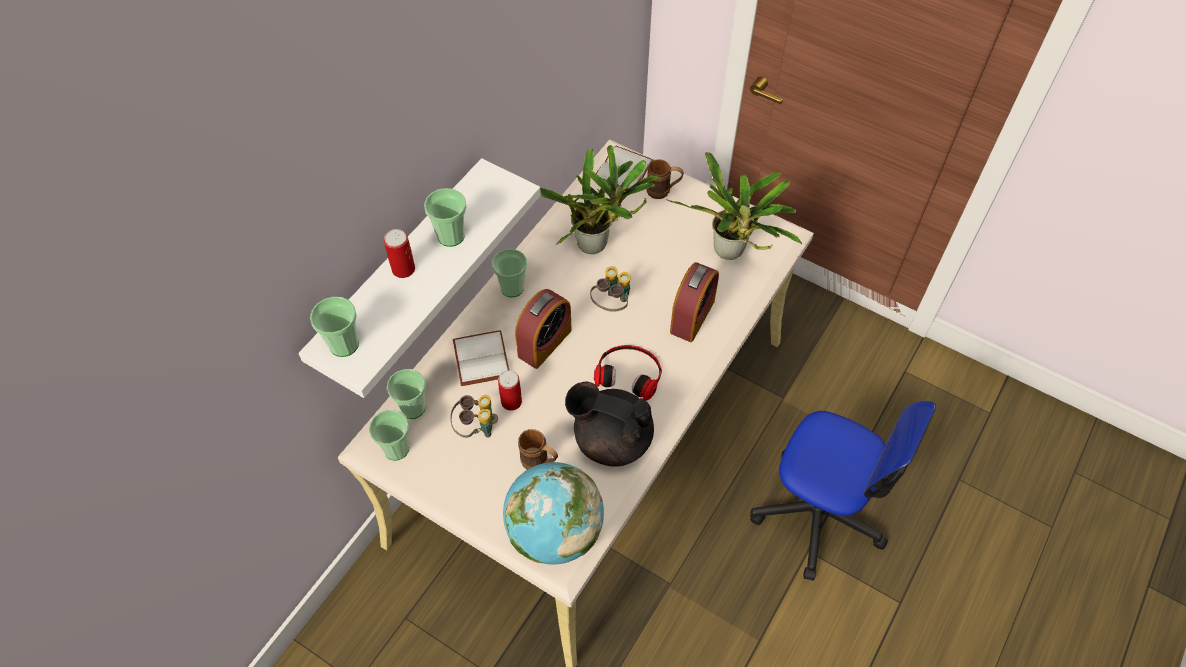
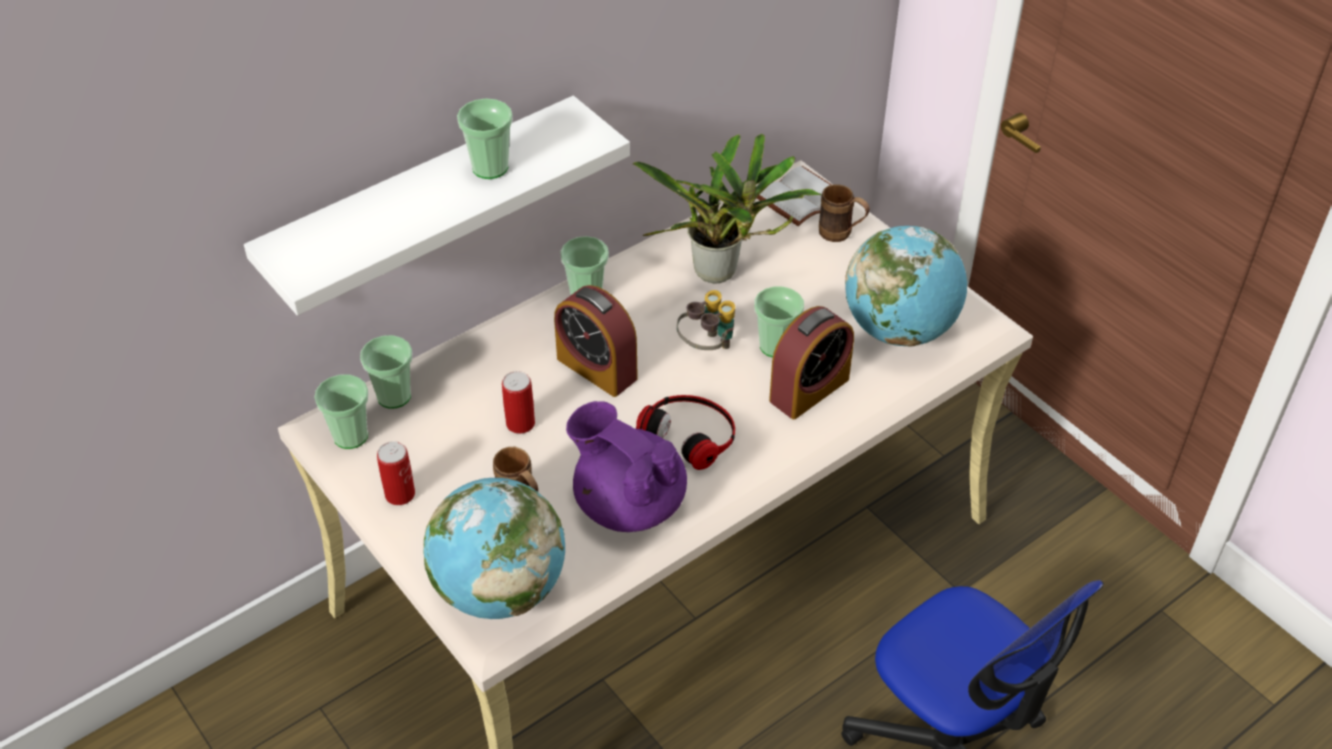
camera: 20 degrees right, 10 degrees down
cup [310,297,359,357] -> cup moved to [754,286,804,357]
can [384,229,415,278] -> can moved to [377,441,415,505]
binoculars [450,395,498,438] -> none
white book [453,330,509,386] -> none
alarm clock [515,289,571,369] -> alarm clock turned 75 degrees clockwise [554,285,638,397]
black teapot [565,382,654,467] -> purple teapot [566,401,687,532]
potted plant [666,152,802,260] -> globe [845,226,967,346]

